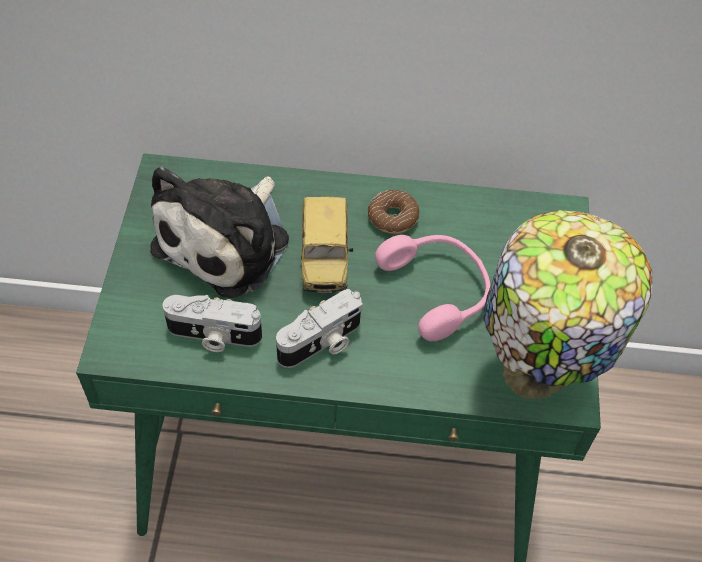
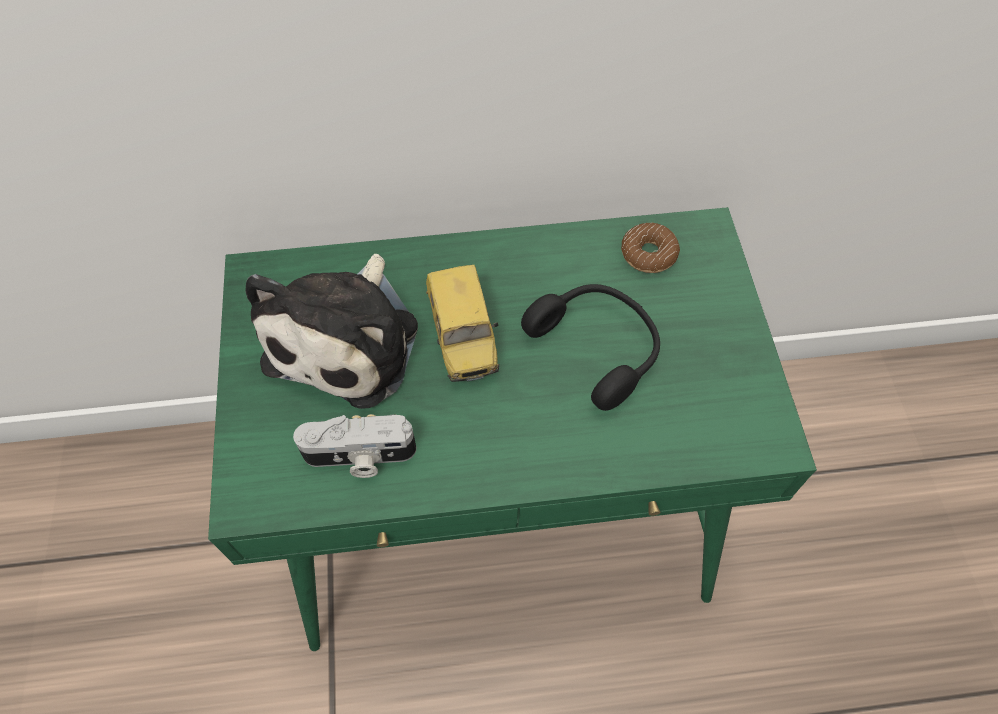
camera: 10 degrees left, 5 degrees up
camera [276,289,363,368] -> none
donut [368,190,420,234] -> donut moved to [621,223,680,273]
pink headphones [375,235,491,342] -> black headphones [521,284,660,411]
table lamp [483,210,653,399] -> none

